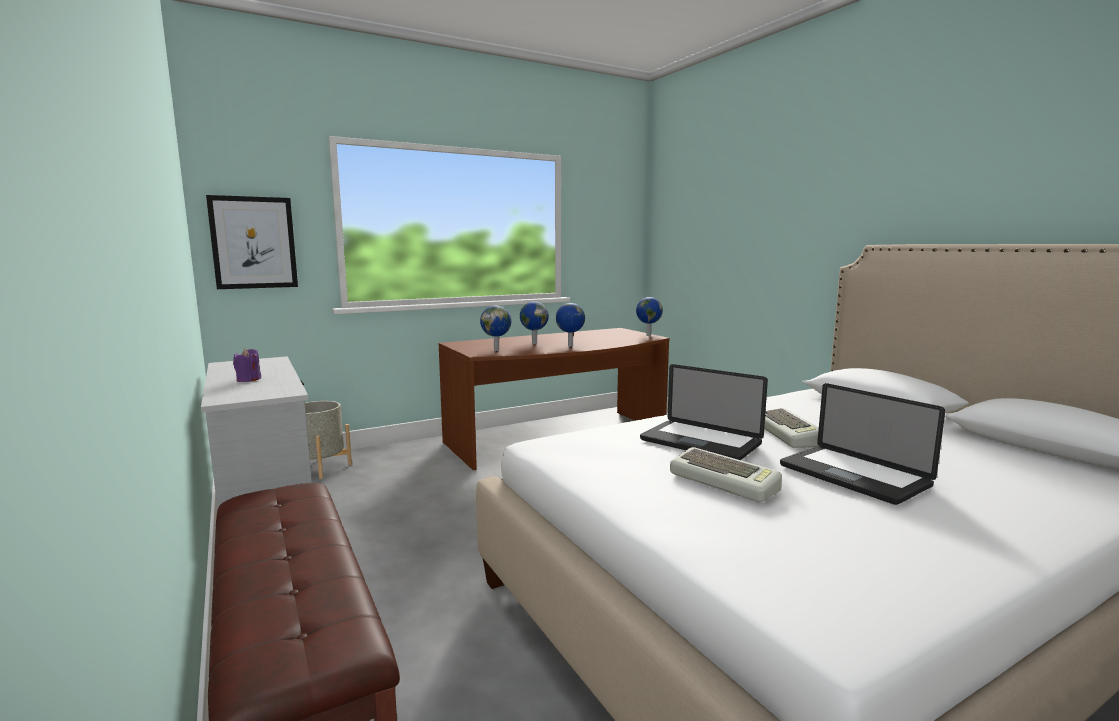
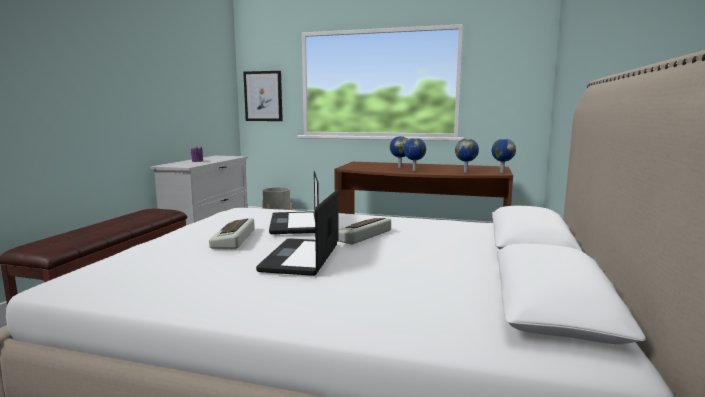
camera: 45 degrees right, 0 degrees up
globe [480,306,511,351] -> globe moved to [455,138,479,173]

